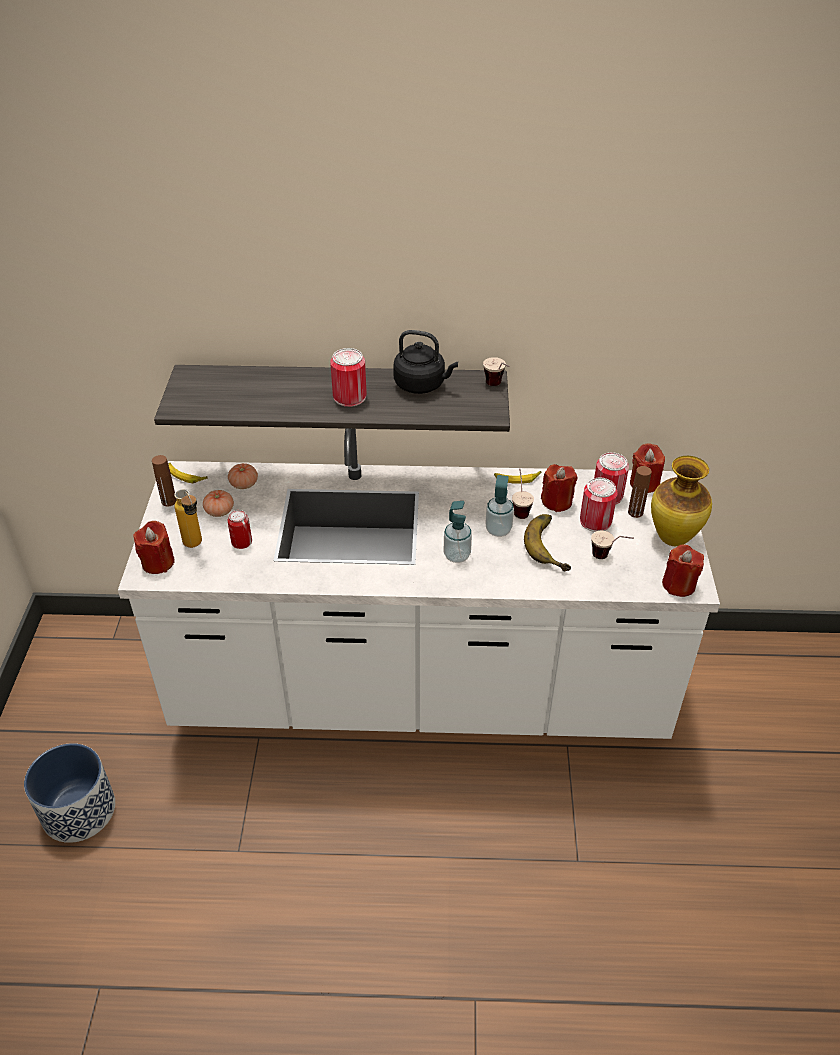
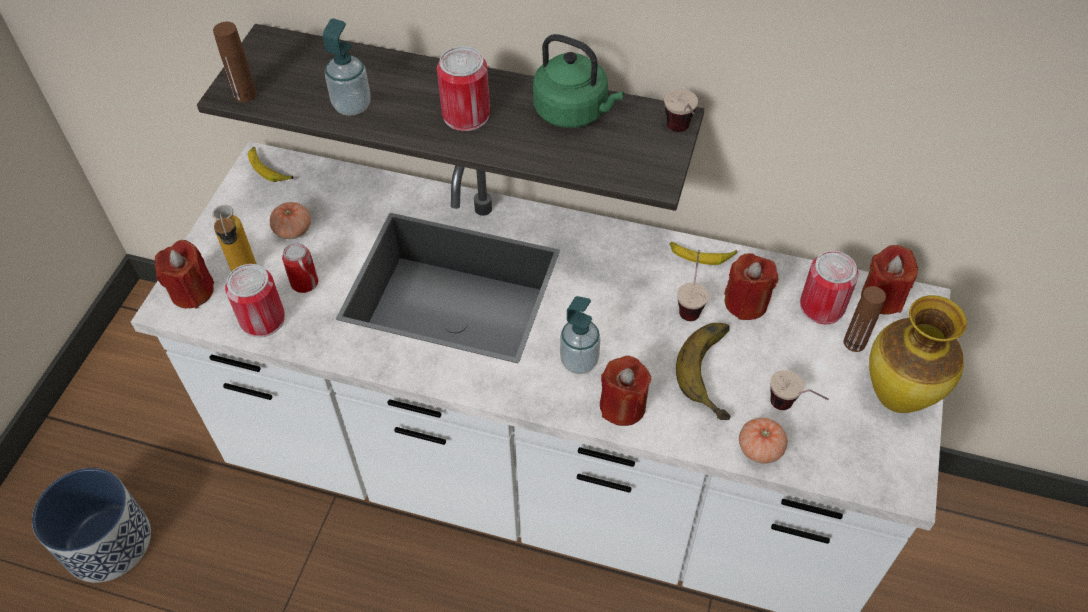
camera: 15 degrees right, 10 degrees up
brown bottle [152,455,177,506] -> brown bottle moved to [213,22,257,103]
tomato [228,463,258,489] -> tomato moved to [739,418,788,463]
black kettle [393,330,458,394] -> green kettle [533,34,624,128]
soap dispenser [485,475,514,537] -> soap dispenser moved to [323,18,371,116]
can [580,478,618,532] -> can moved to [225,264,285,337]
red candle [662,544,704,597] -> red candle moved to [600,356,651,426]

